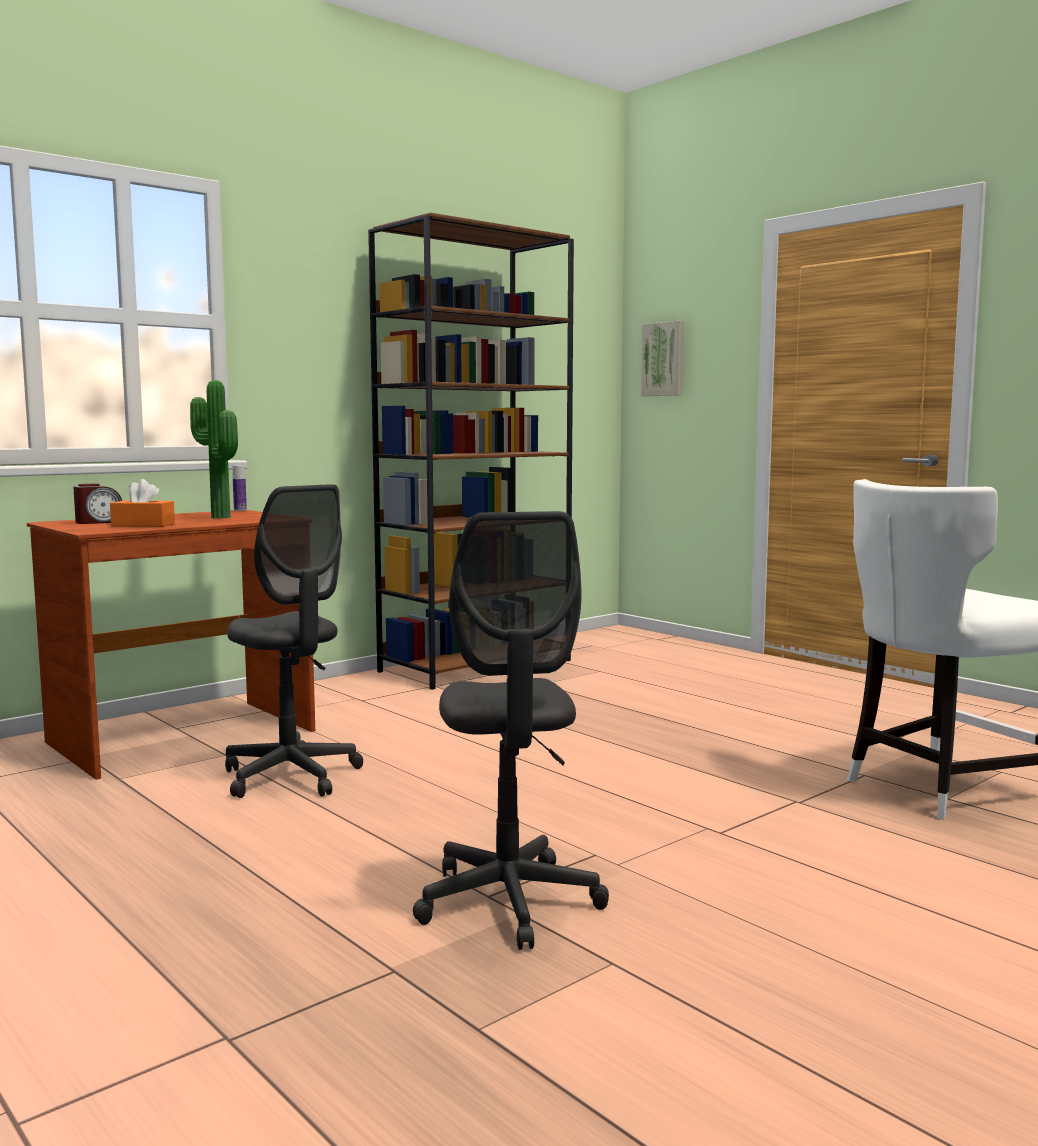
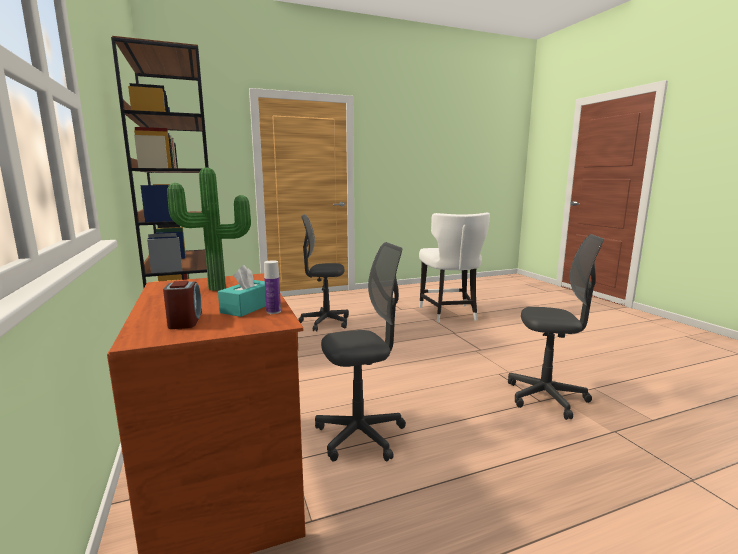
camera: 70 degrees left, 5 degrees up
orange tissue box [110,479,175,527] -> turquoise tissue box [218,265,266,317]
bottle [232,465,247,511] -> bottle moved to [264,261,281,314]
picture [641,321,684,396] -> none
none -> grey office chair [298,214,349,332]

